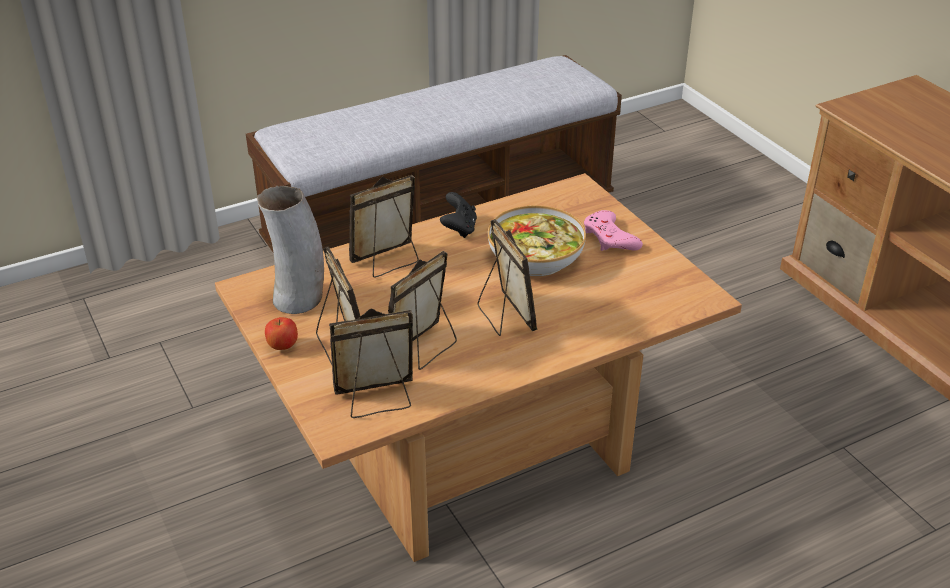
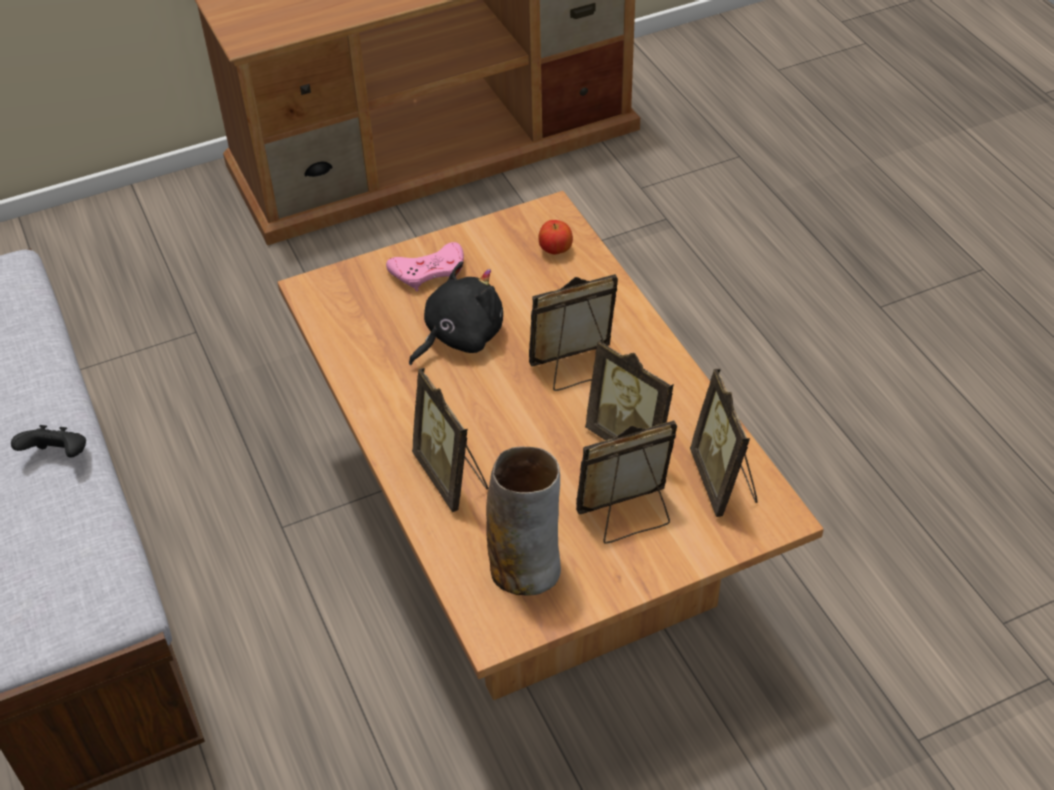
camera: 85 degrees left, 10 degrees up
apple [265,317,298,350] -> apple moved to [538,220,573,255]
black game controller [440,192,477,238] -> black game controller moved to [11,425,86,458]
bowl [488,205,586,276] -> black plush toy [409,261,503,365]

